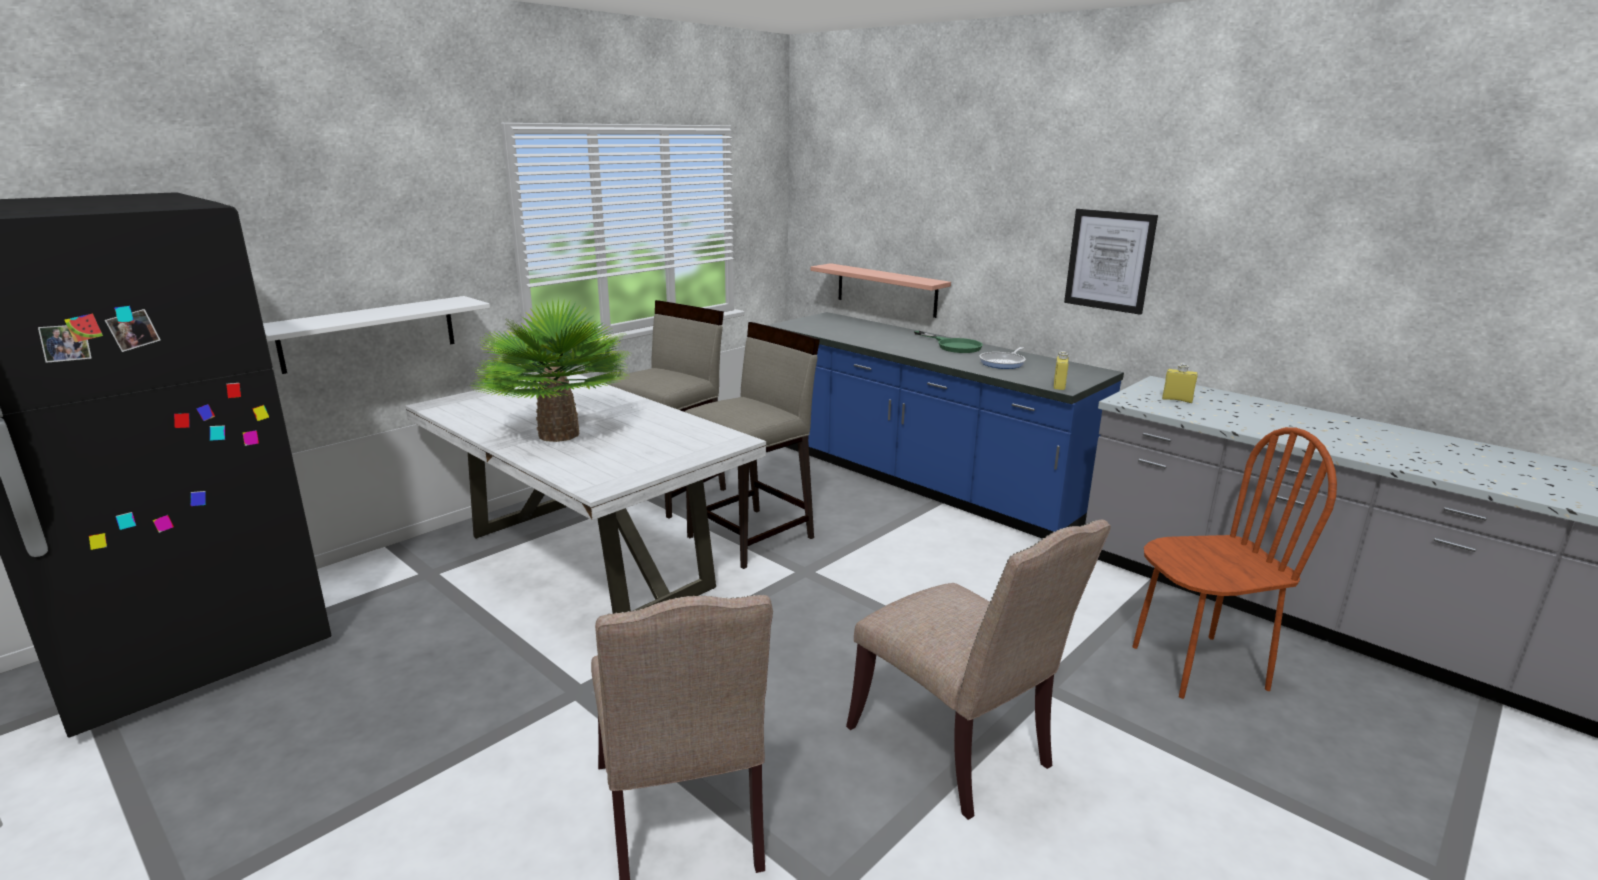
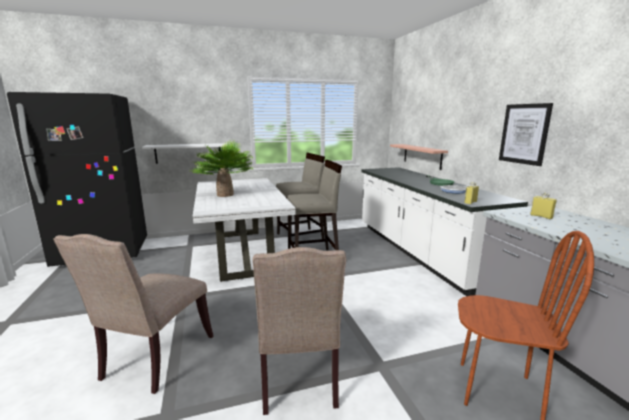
camera: 30 degrees right, 5 degrees down
blue counter [767,312,1124,538] -> white counter [361,167,528,296]

